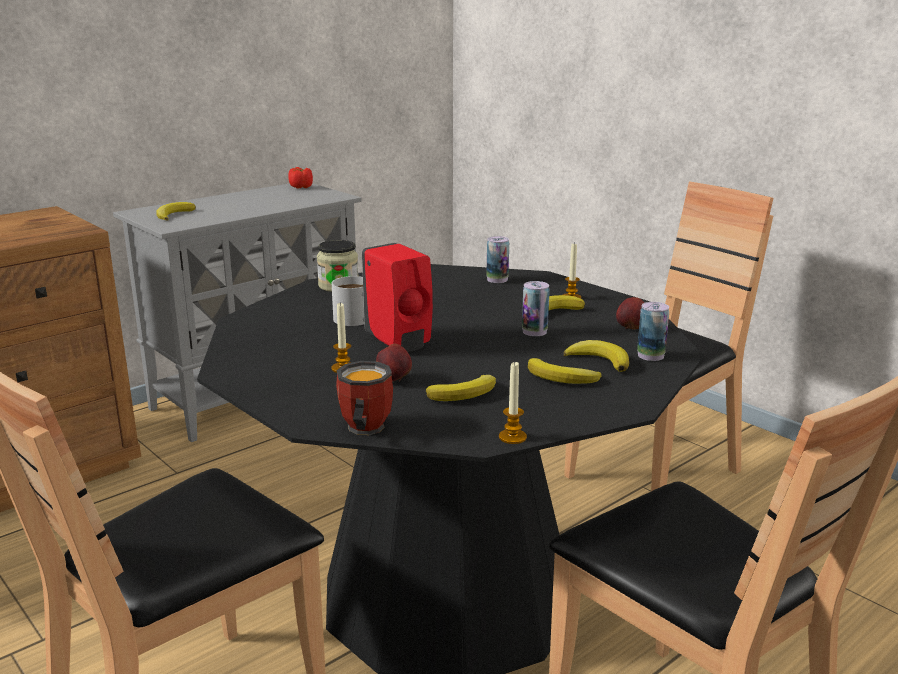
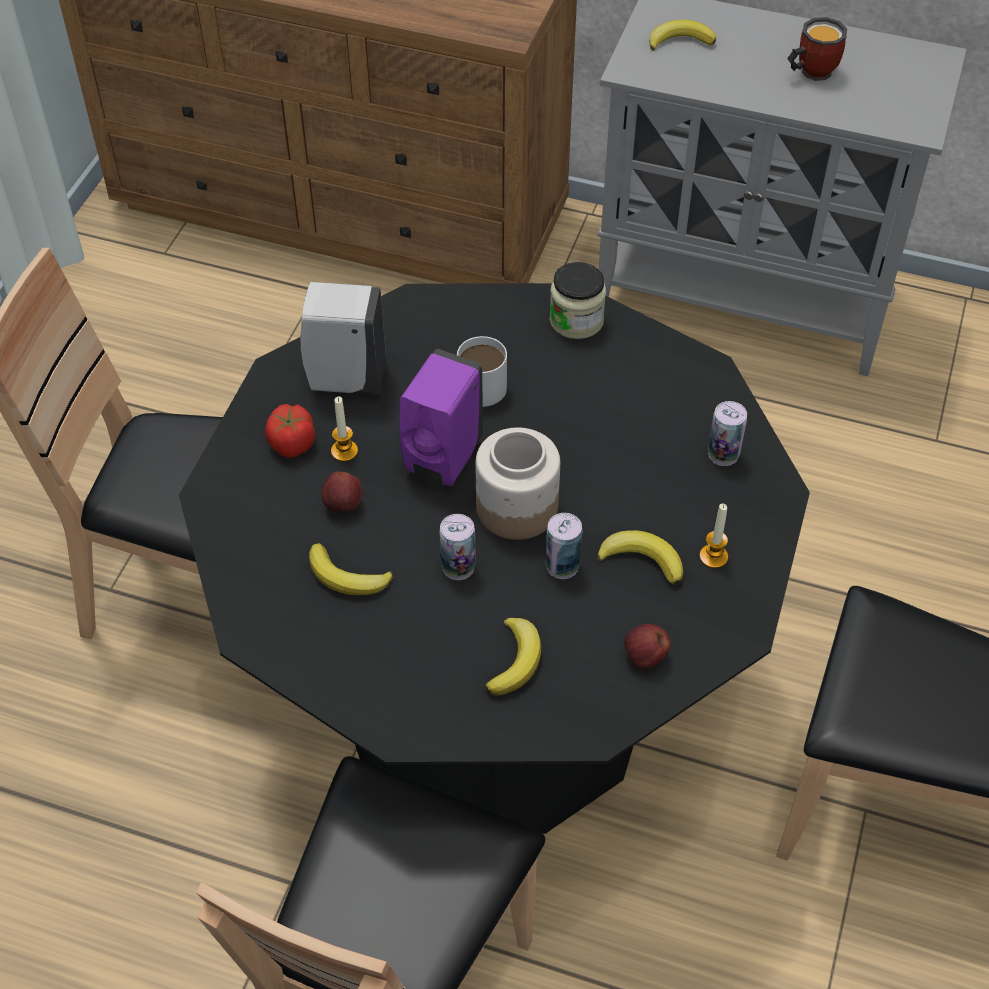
camera: 60 degrees right, 30 degrees up
tomato [288,167,313,189] -> tomato moved to [265,404,316,458]
mug [336,361,393,435] -> mug moved to [787,17,847,81]
red soap dispenser [362,243,433,352] -> purple soap dispenser [399,349,483,487]
candle [499,362,527,444] -> none
banana [528,358,602,384] -> none
can [637,302,669,361] -> can moved to [439,514,476,580]
none -> white soap dispenser [300,282,386,394]
none -> jar [476,428,560,540]

